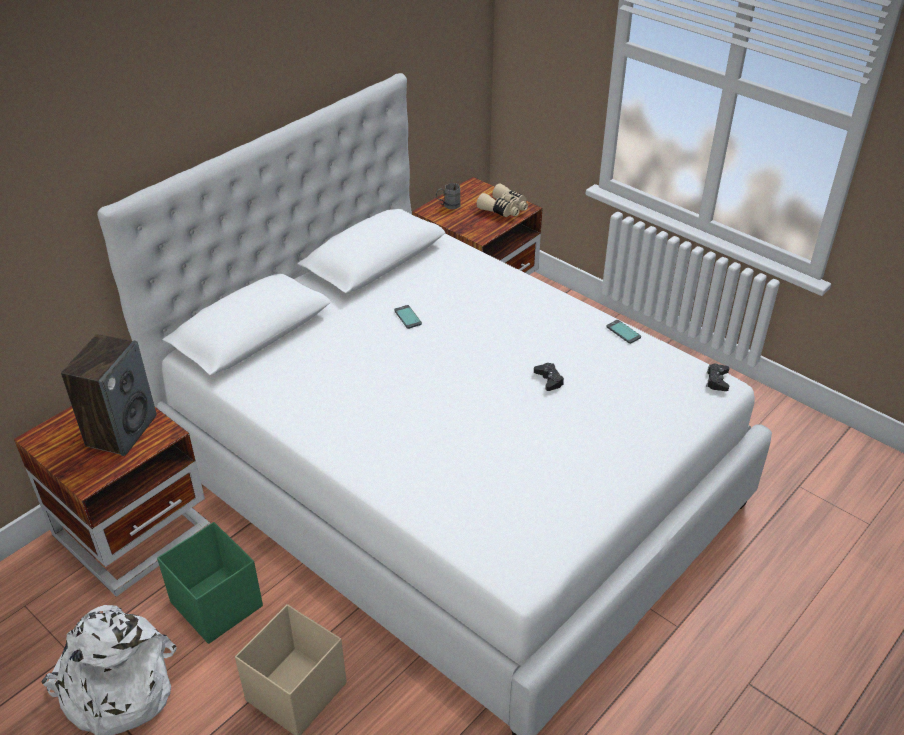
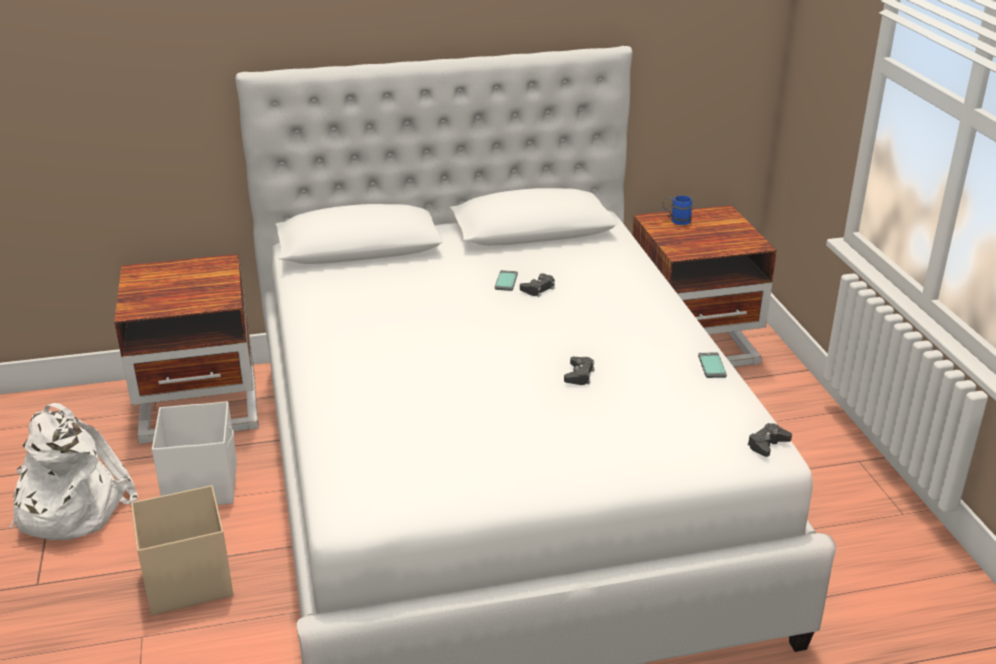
camera: 35 degrees right, 10 degrees down
speaker [61,334,157,456] -> none
green storage box [157,522,263,644] -> white storage box [152,401,237,505]
grey mug [436,183,461,209] -> blue mug [662,195,692,225]
beige binoculars [477,183,528,217] -> none
none -> black game controller [520,273,555,297]

